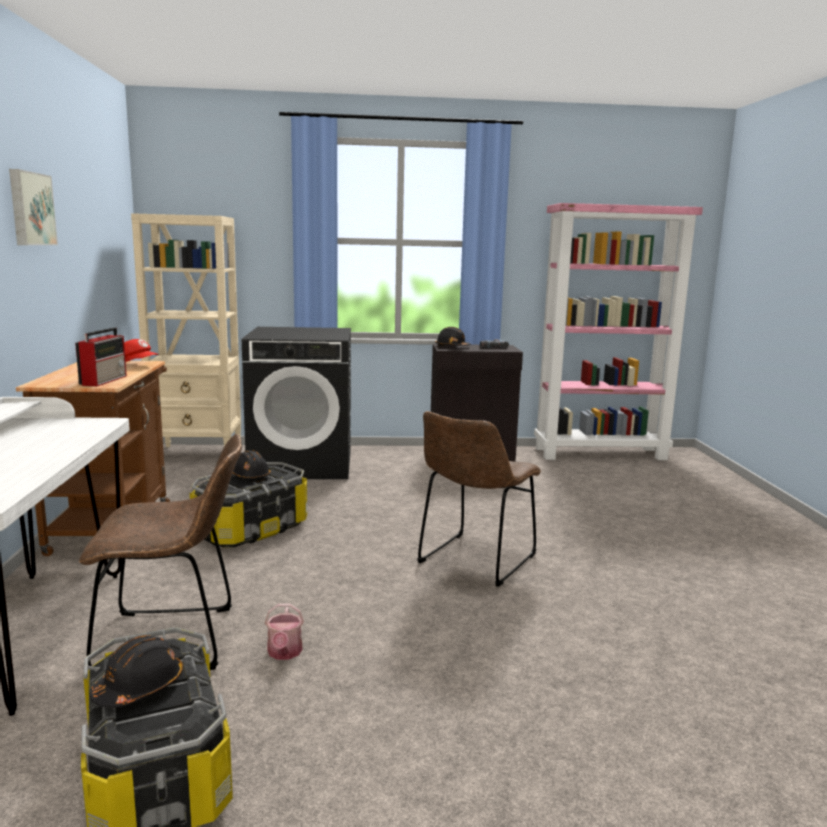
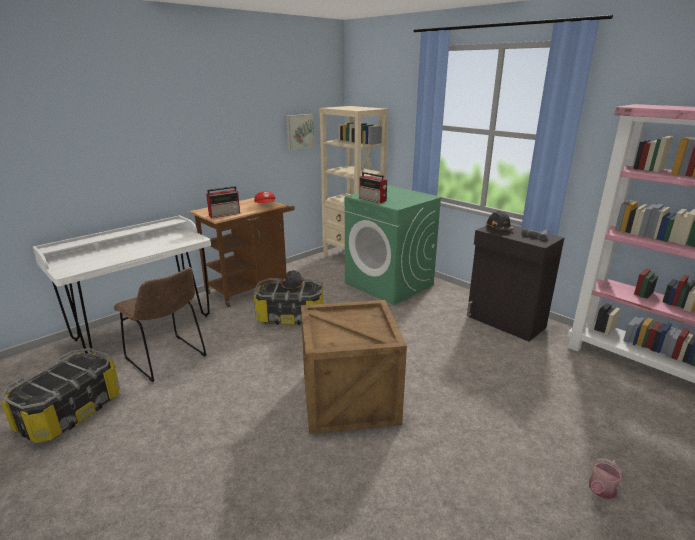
camera: 50 degrees right, 10 degrees up
picture [9,169,58,245] -> picture moved to [286,114,315,150]
black hard hat [89,635,183,708] -> none
black washing machine [242,327,351,479] -> green washing machine [345,185,442,305]
watering can [265,604,304,660] -> watering can moved to [589,458,623,499]
brown chair [417,411,541,587] -> crate [301,300,407,434]
none -> radio [359,172,387,203]

